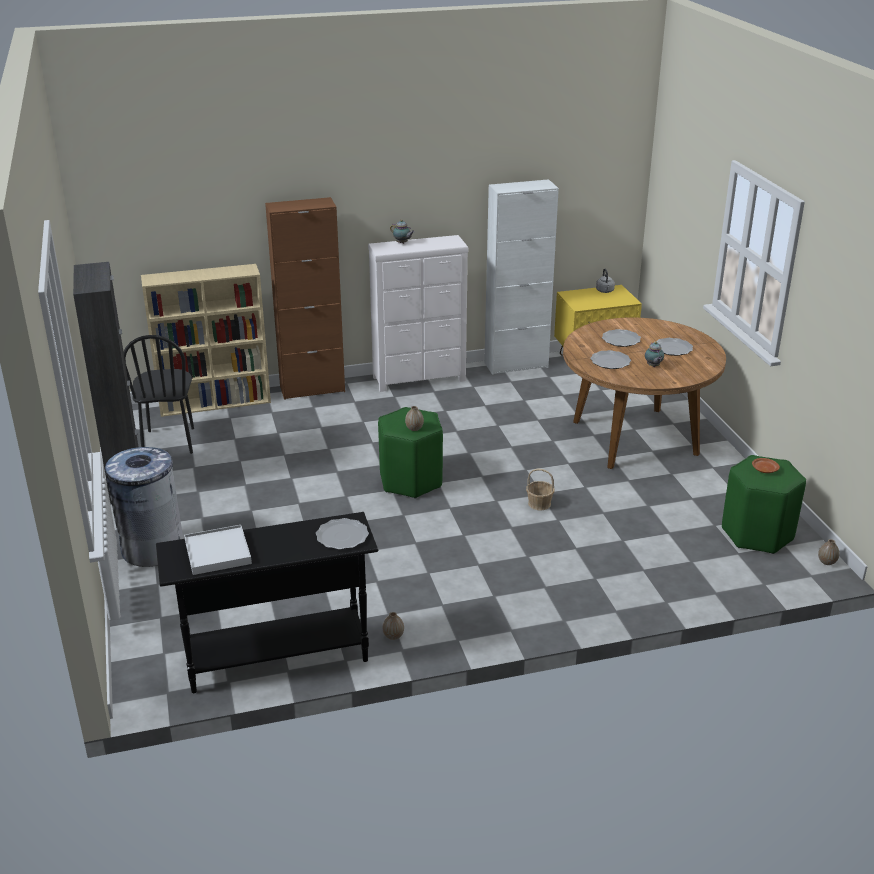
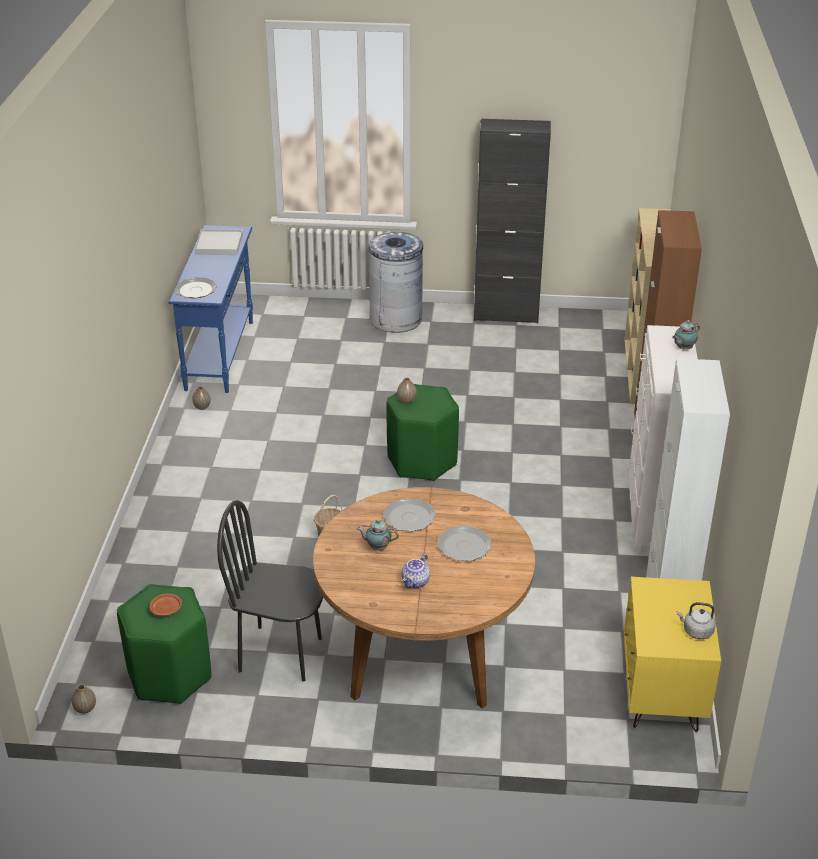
camera: 110 degrees right, 5 degrees up
black chair [123,335,194,454] -> black chair moved to [217,500,323,682]
black console table [156,512,378,693] -> blue console table [169,225,253,393]
plate [654,338,693,356] -> teapot [402,554,430,588]

